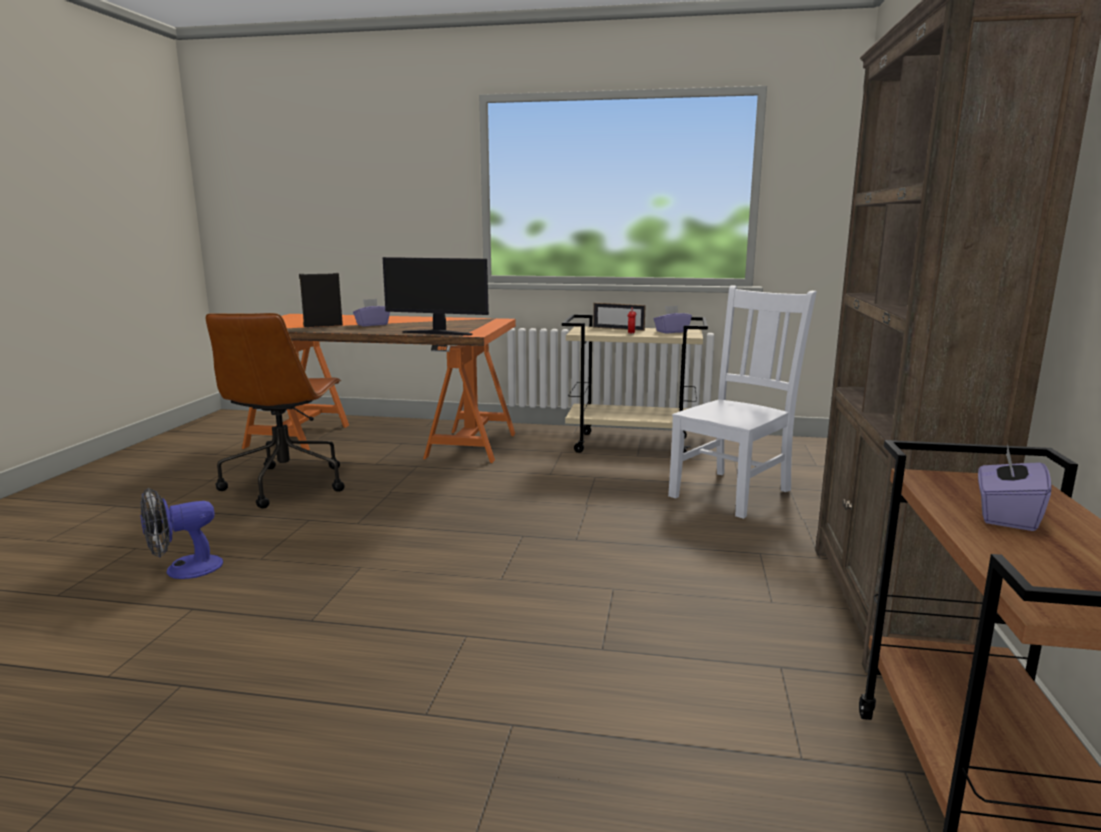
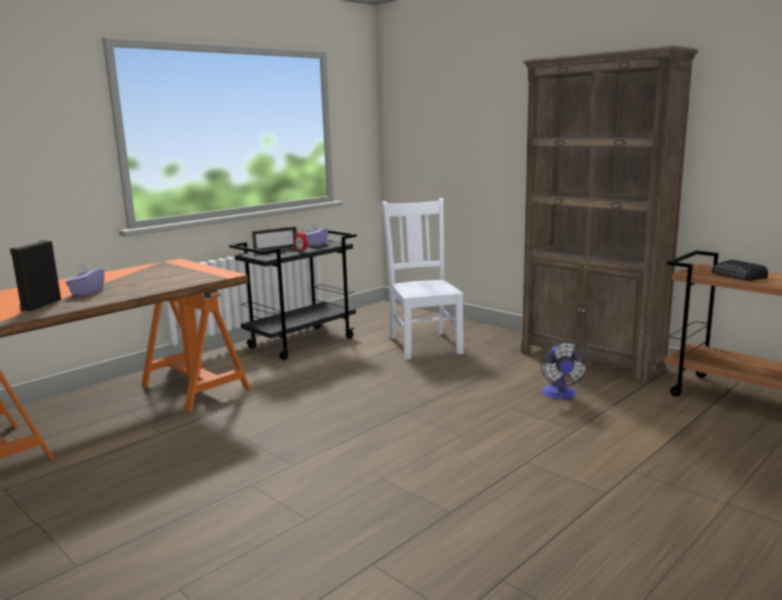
camera: 55 degrees left, 0 degrees up
fan [140,488,223,579] -> fan moved to [541,342,589,399]
brown office chair [206,313,345,508] -> none
monitor [383,257,489,336] -> none
beige cart [562,314,708,453] -> black cart [229,230,357,360]
purple tissue box [978,444,1052,531] -> radio [712,260,768,281]

